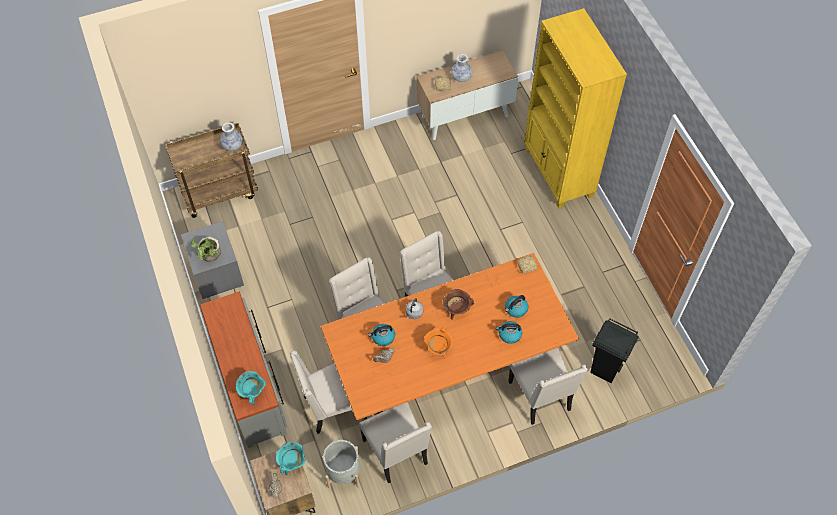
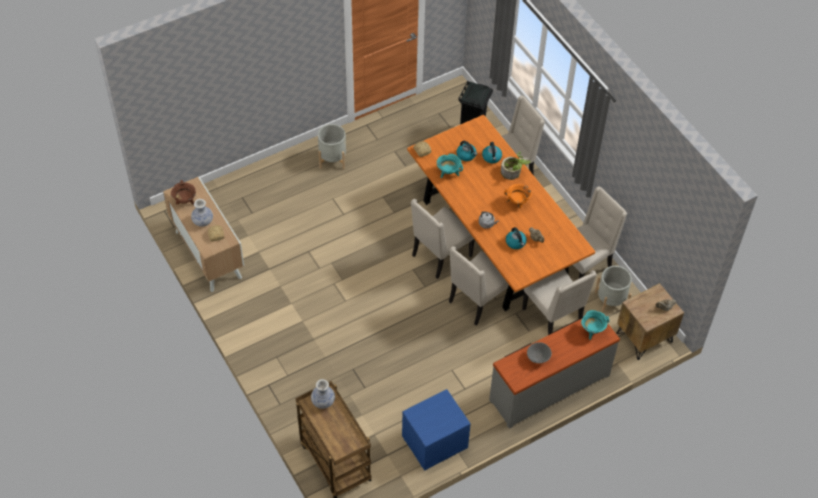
camera: 100 degrees left, 5 degrees down
grey nightstand [181,221,244,299] -> blue nightstand [402,389,471,471]
potted plant [191,237,221,262] -> potted plant moved to [501,152,531,180]
turquoise cooking pot [276,442,306,475] -> turquoise cooking pot moved to [437,154,463,178]
brown cooking pot [443,289,474,320] -> brown cooking pot moved to [171,180,196,205]
yellow bookcase [524,8,627,208] -> none
none -> grey planter [318,124,346,169]
none -> grey bowl [527,342,552,364]

